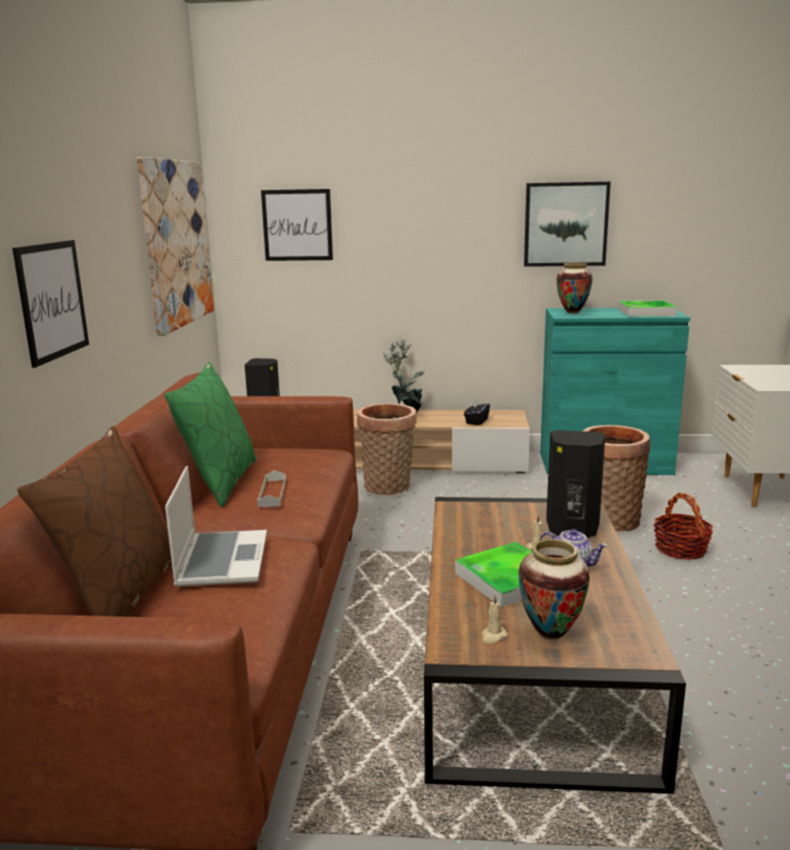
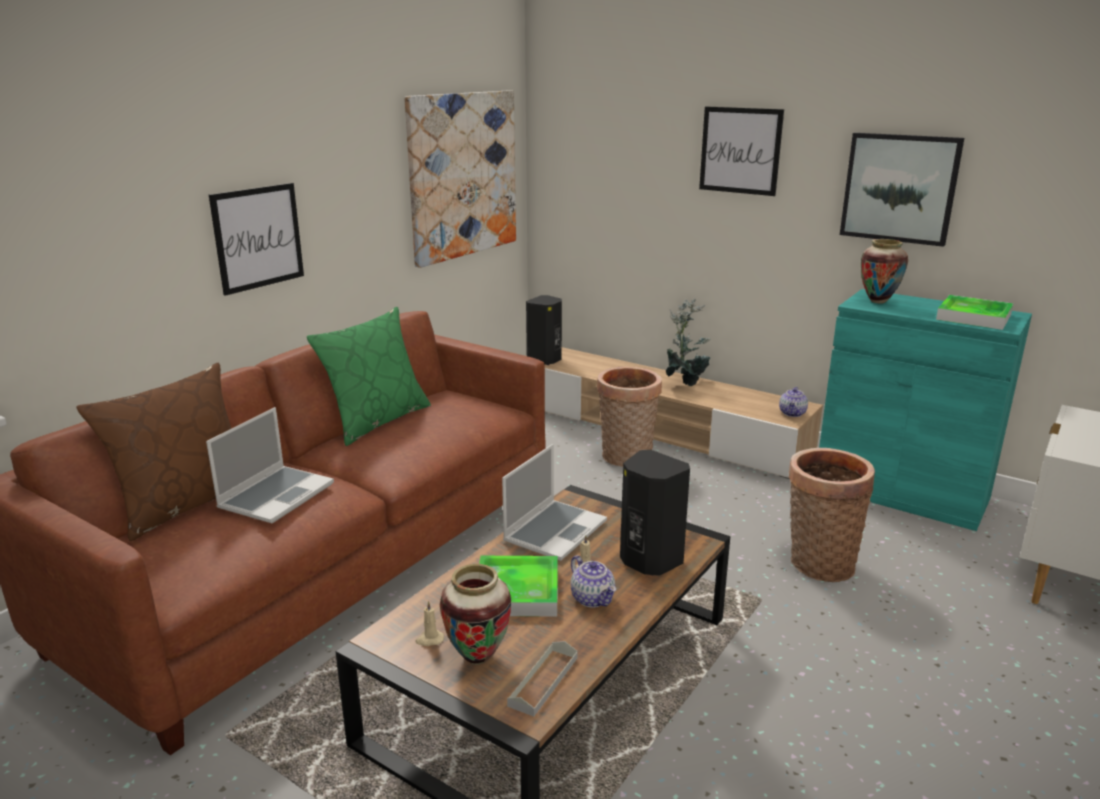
camera: 30 degrees right, 5 degrees up
grey tray [257,470,286,507] -> grey tray moved to [507,641,577,717]
picture [261,189,333,261] -> picture moved to [699,107,784,196]
black tissue box [464,398,490,425] -> none
basket [654,493,713,560] -> none
none -> laptop [502,444,607,561]
none -> teapot [779,387,808,417]

